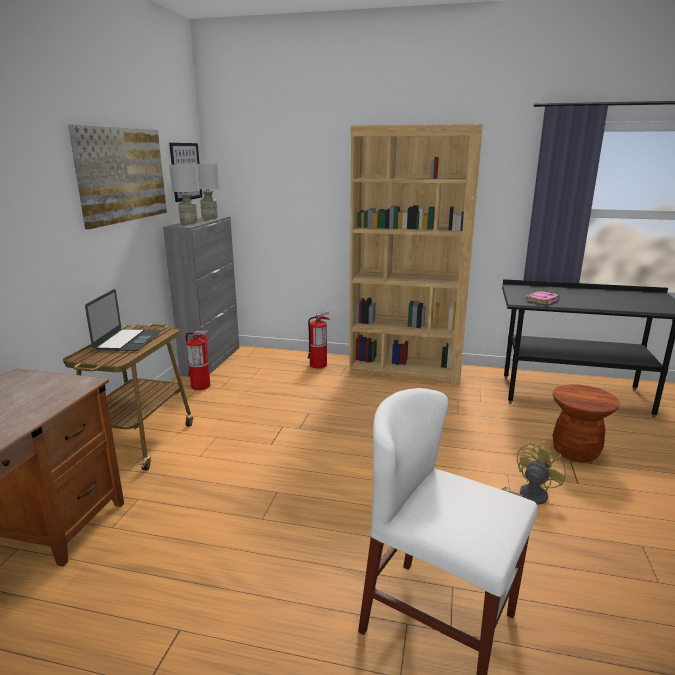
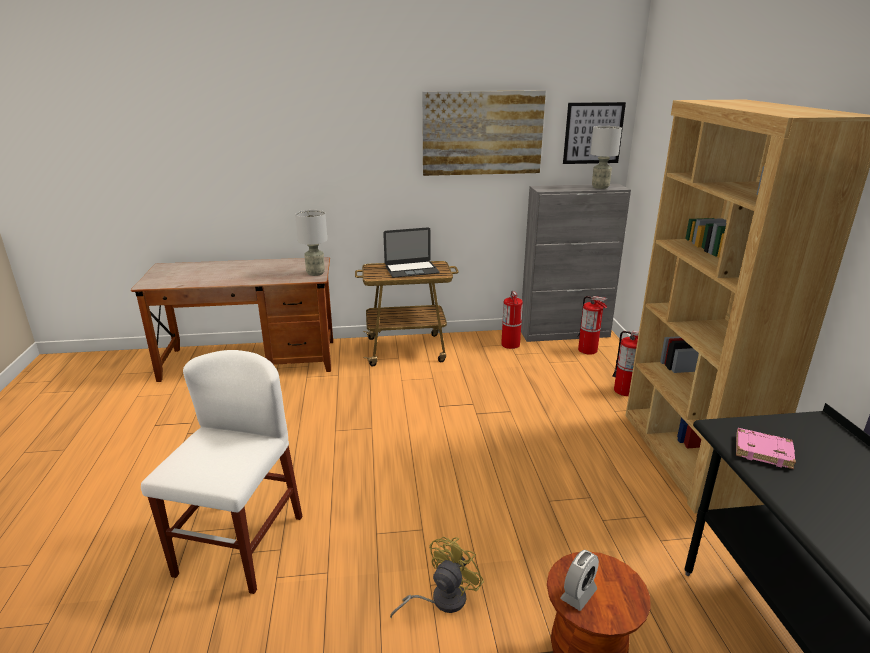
camera: 70 degrees right, 5 degrees up
grey table lamp [169,165,199,224] -> grey table lamp moved to [295,210,327,276]
yellow fan [501,443,566,505] -> yellow fan turned 75 degrees counterclockwise [390,537,484,619]
none -> alarm clock [560,550,599,611]
none -> fire extinguisher [578,296,607,355]

